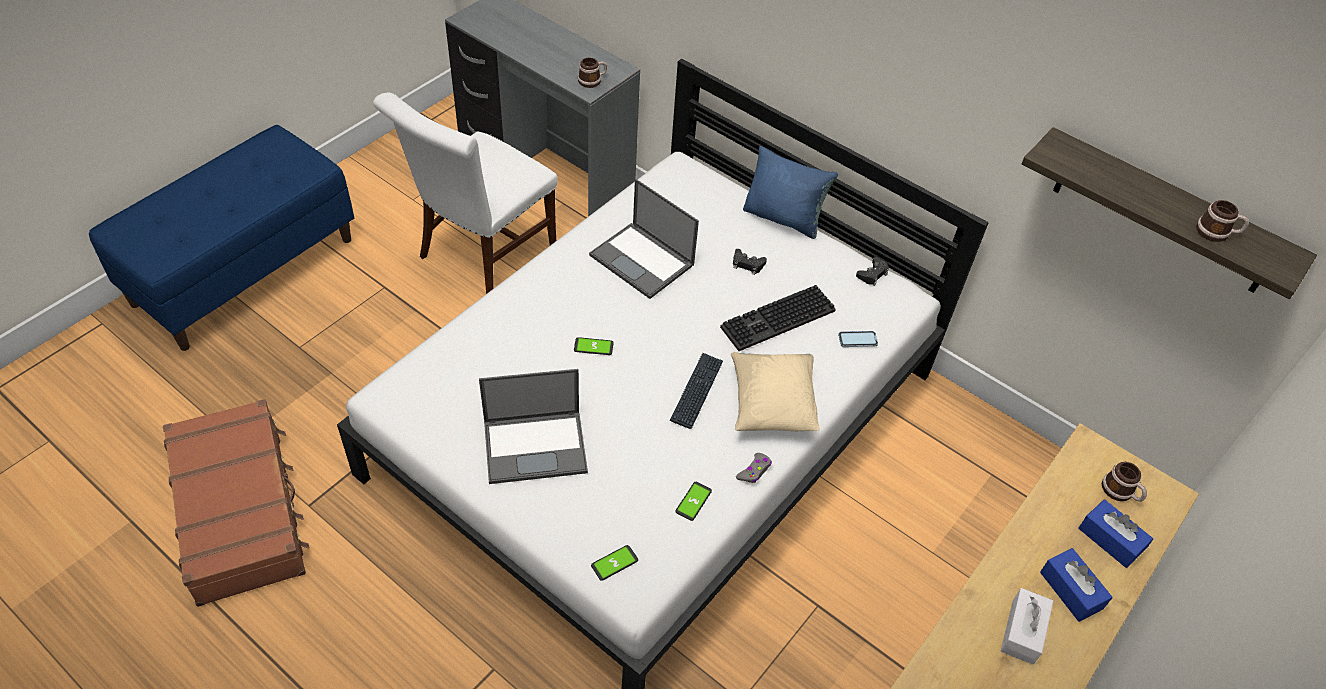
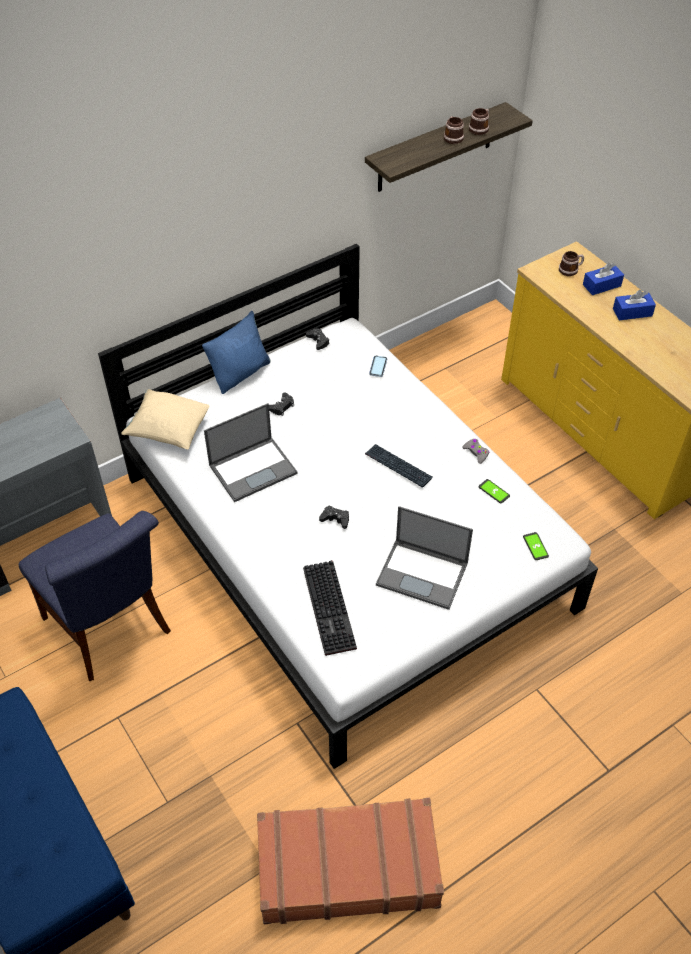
camera: 70 degrees left, 0 degrees up
white chair [373,93,558,294] -> blue chair [19,511,171,681]
laptop [479,369,588,484] -> laptop turned 105 degrees clockwise [376,506,473,610]
phone [574,337,614,355] -> black game controller [319,506,349,529]
mug [578,57,607,88] -> mug moved to [444,116,464,144]
keyboard [720,285,836,351] -> keyboard moved to [303,560,357,656]
beige pillow [731,352,819,431] -> beige pillow moved to [121,389,210,450]
white tissue box [1001,588,1053,665] -> none

